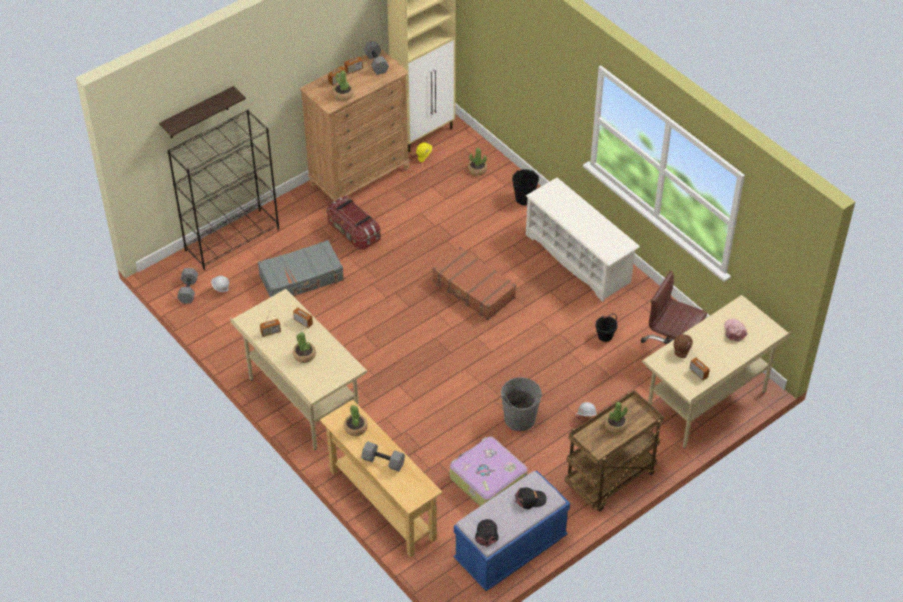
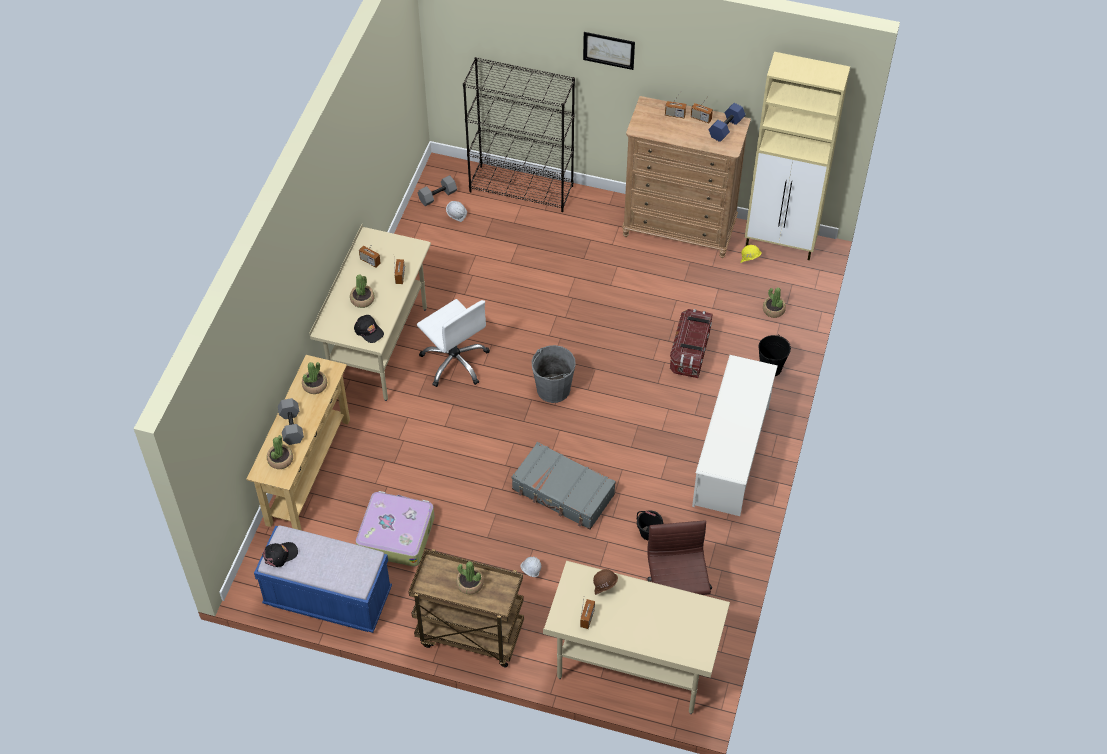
camera: 55 degrees right, 5 degrees up
shelf [159,86,246,138] -> none
grey suitcase [258,240,344,297] -> grey suitcase moved to [512,442,616,530]
storage box [327,196,381,250] -> storage box moved to [670,309,713,378]
potted plant [333,70,354,101] -> potted plant moved to [267,436,293,469]
grey dumbbell [364,41,389,75] -> blue dumbbell [708,103,745,142]
brown suitcase [432,246,516,320] -> none
grey bucket [501,377,542,431] -> grey bucket moved to [532,345,576,403]
black cap [515,487,547,509] -> black cap moved to [354,315,384,343]
pink cap [724,319,748,342] -> none
none -> white office chair [417,299,490,387]
none -> picture [583,32,635,70]

